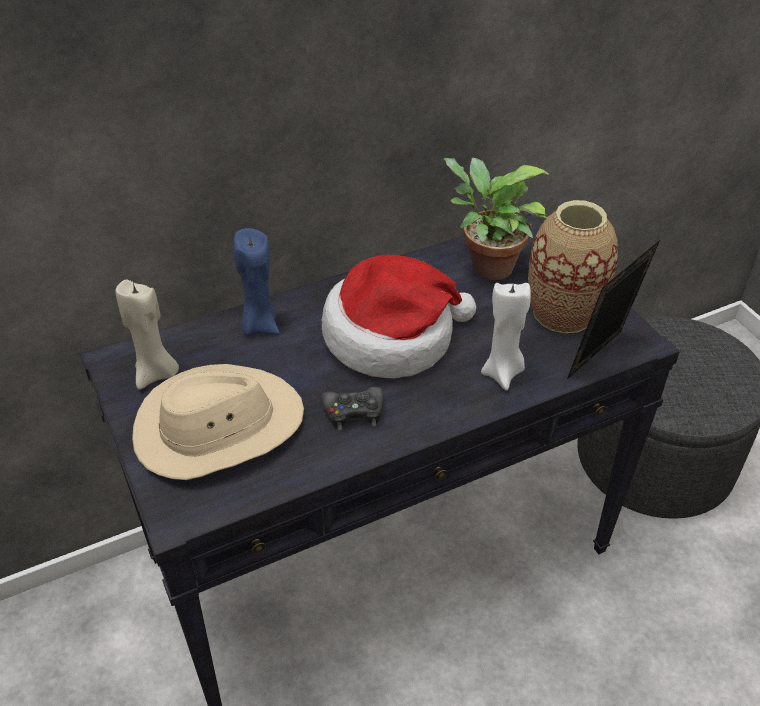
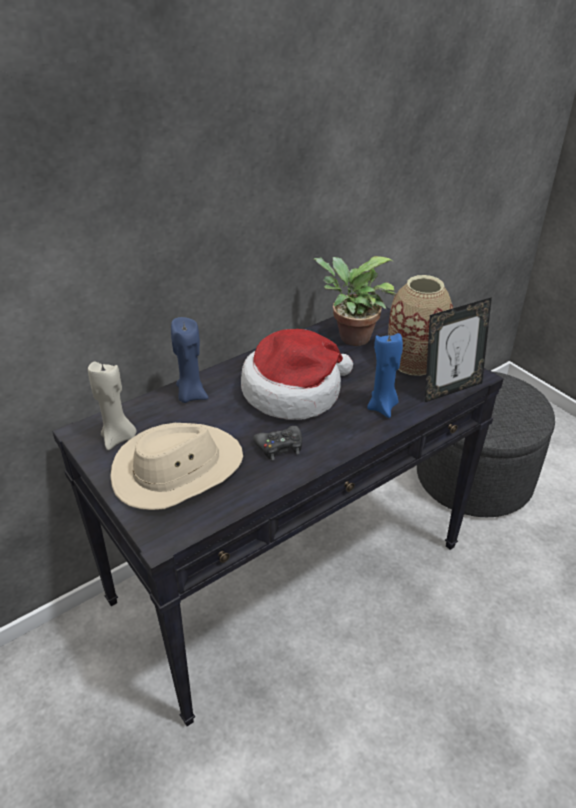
camera: 10 degrees left, 5 degrees down
white candle [481,281,531,390] -> blue candle [367,333,403,418]
picture frame [567,240,660,379] -> picture frame turned 150 degrees counterclockwise [425,297,492,402]

